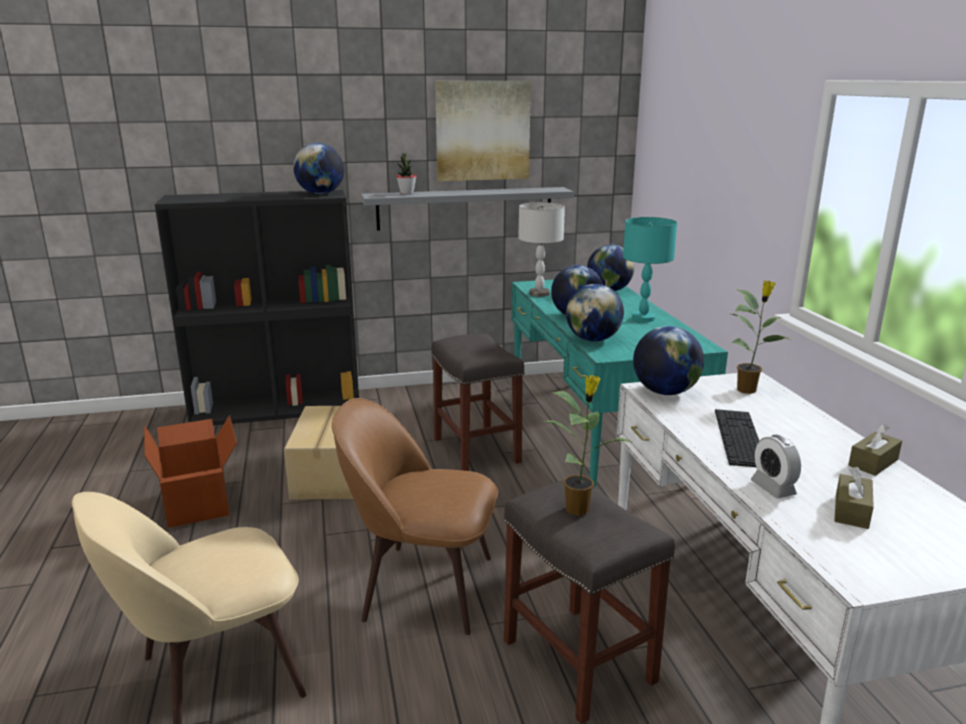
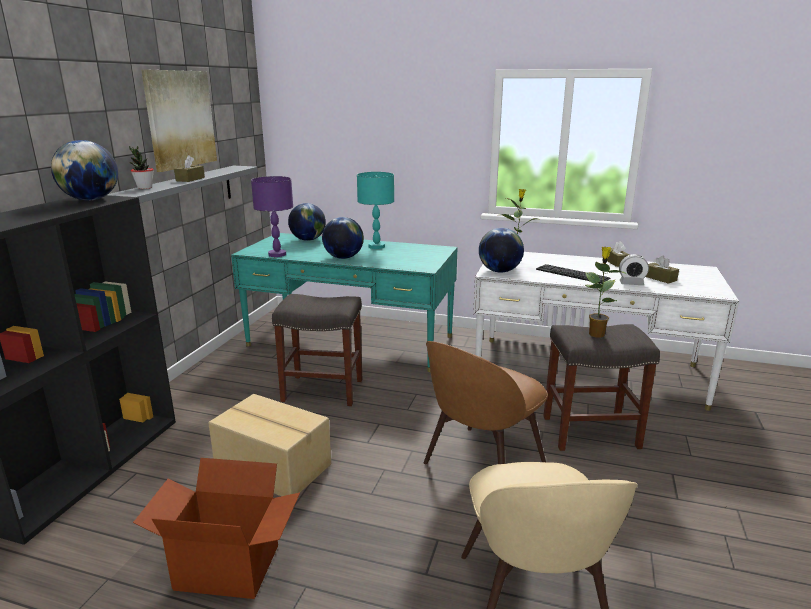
camera: 60 degrees left, 0 degrees up
grey table lamp [518,202,565,297] -> purple table lamp [251,176,293,257]
globe [566,284,624,342] -> none
none -> brown tissue box [174,155,205,182]

